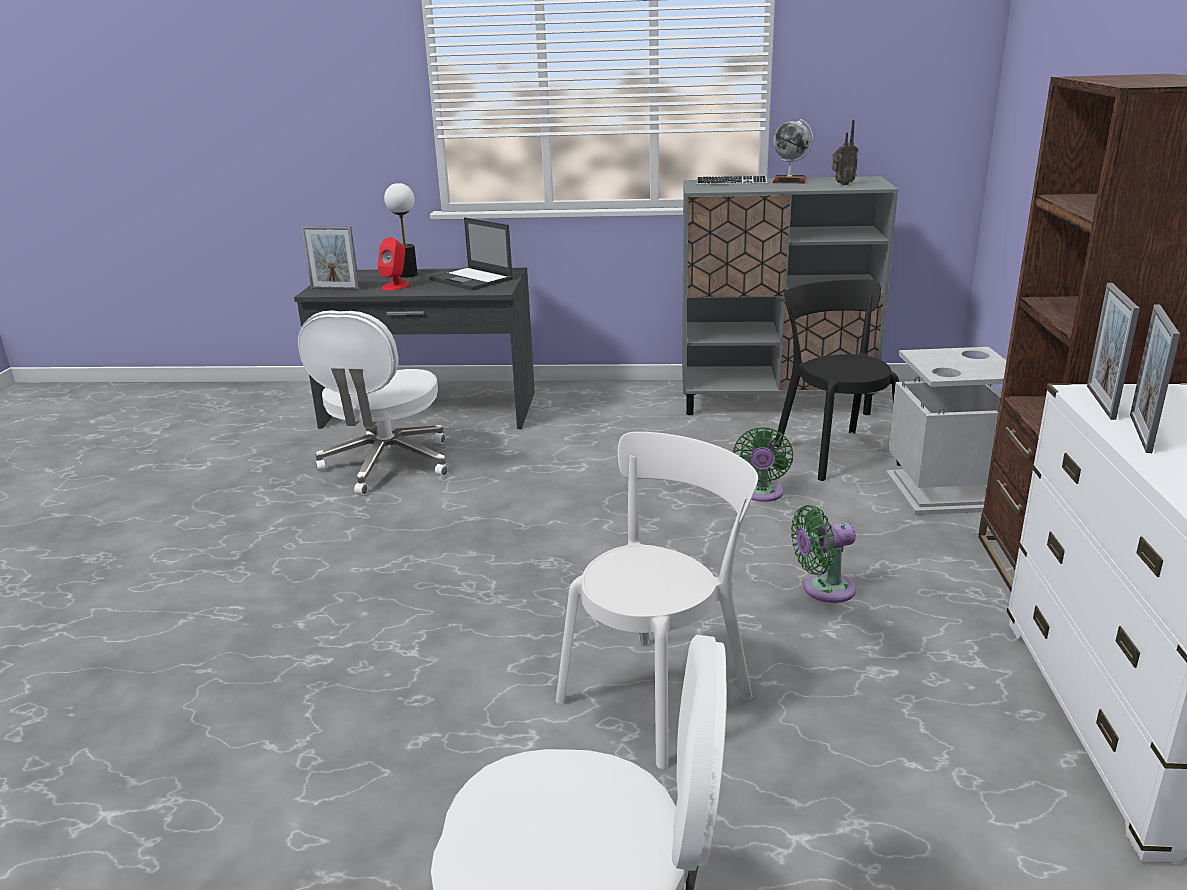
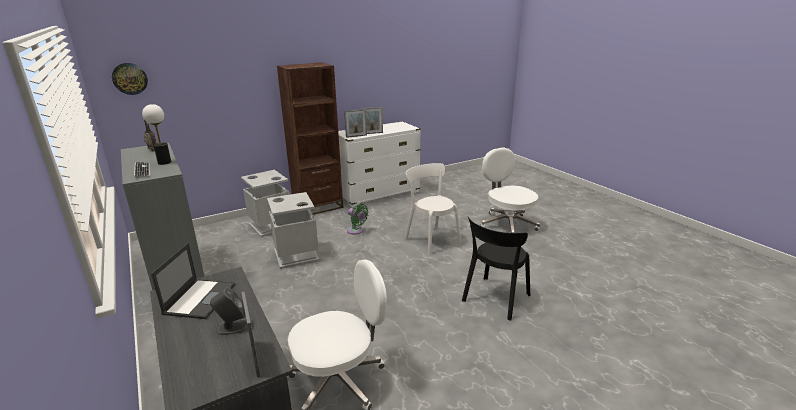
camera: 125 degrees left, 0 degrees up
red speaker [378,237,410,291] -> grey speaker [210,288,248,335]
table lamp [384,183,418,278] -> table lamp moved to [142,104,171,165]
white chair [556,432,758,769] -> white chair turned 45 degrees clockwise [405,163,461,255]
green fan [733,427,793,502] -> grey trash can [267,192,320,269]
globe [772,119,813,183] -> none
black chair [774,280,901,481] -> black chair moved to [462,217,530,321]
none -> wall clock [112,63,148,95]

